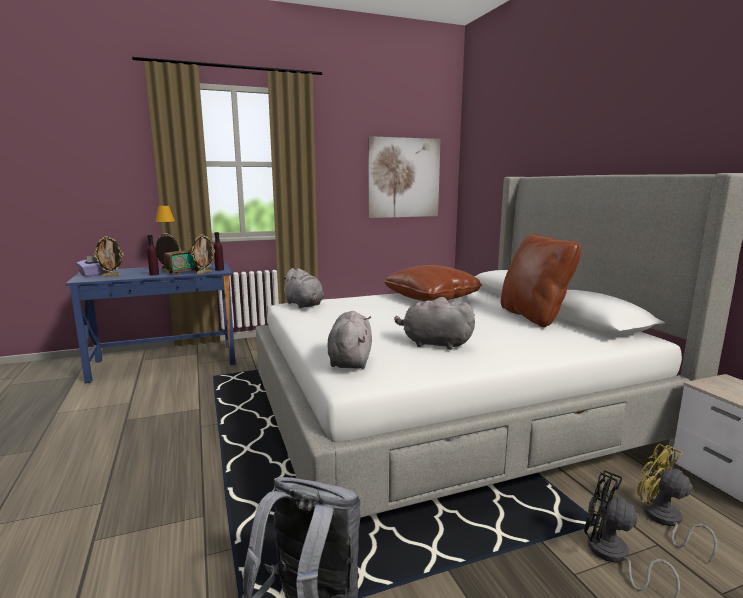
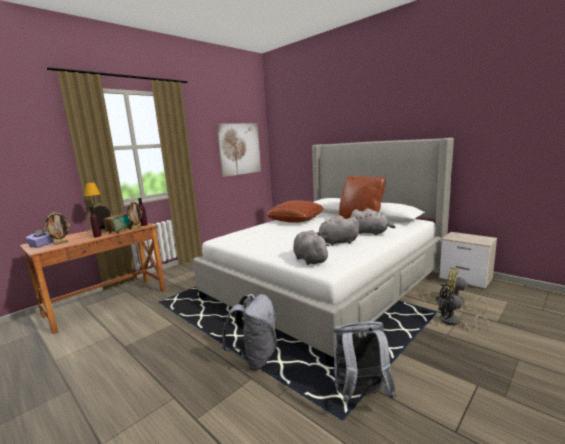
camera: 25 degrees left, 0 degrees up
blue desk [65,263,236,383] -> brown desk [20,222,166,334]
grey plush toy [281,268,324,308] -> grey plush toy moved to [351,208,395,235]
none -> grey backpack [222,294,277,371]

